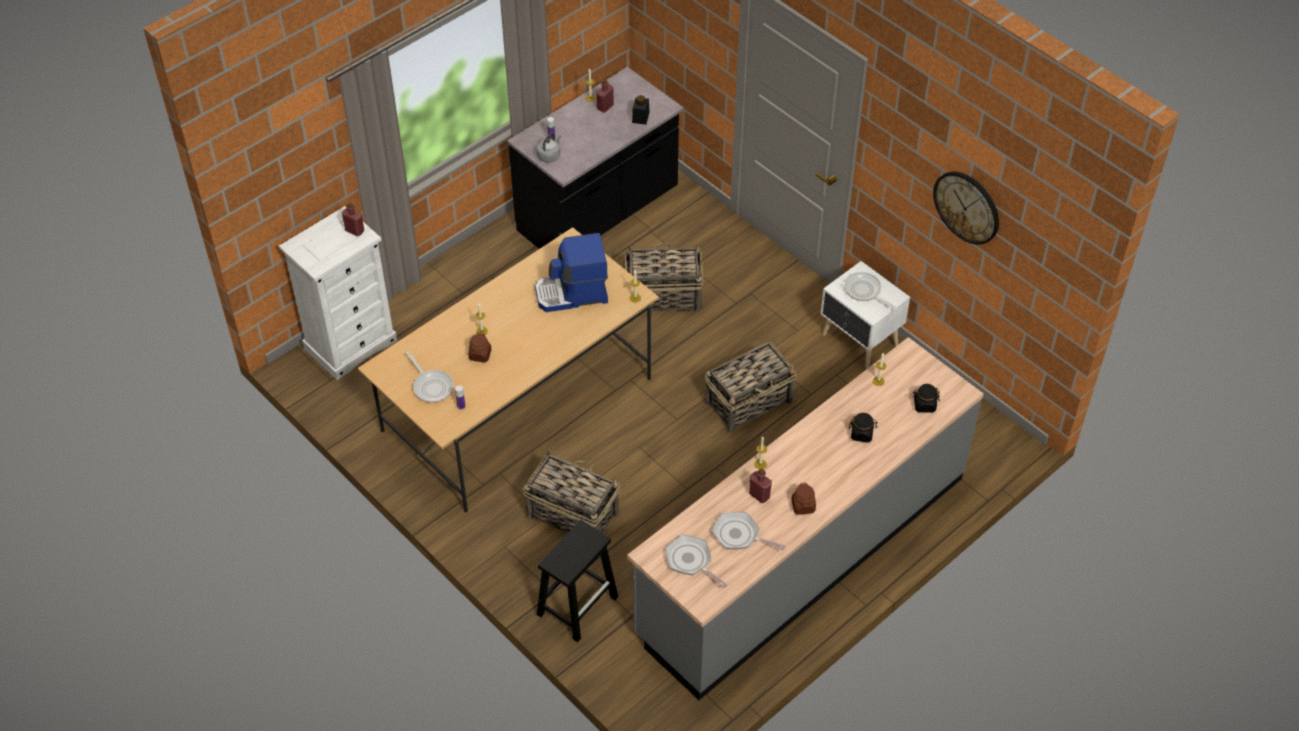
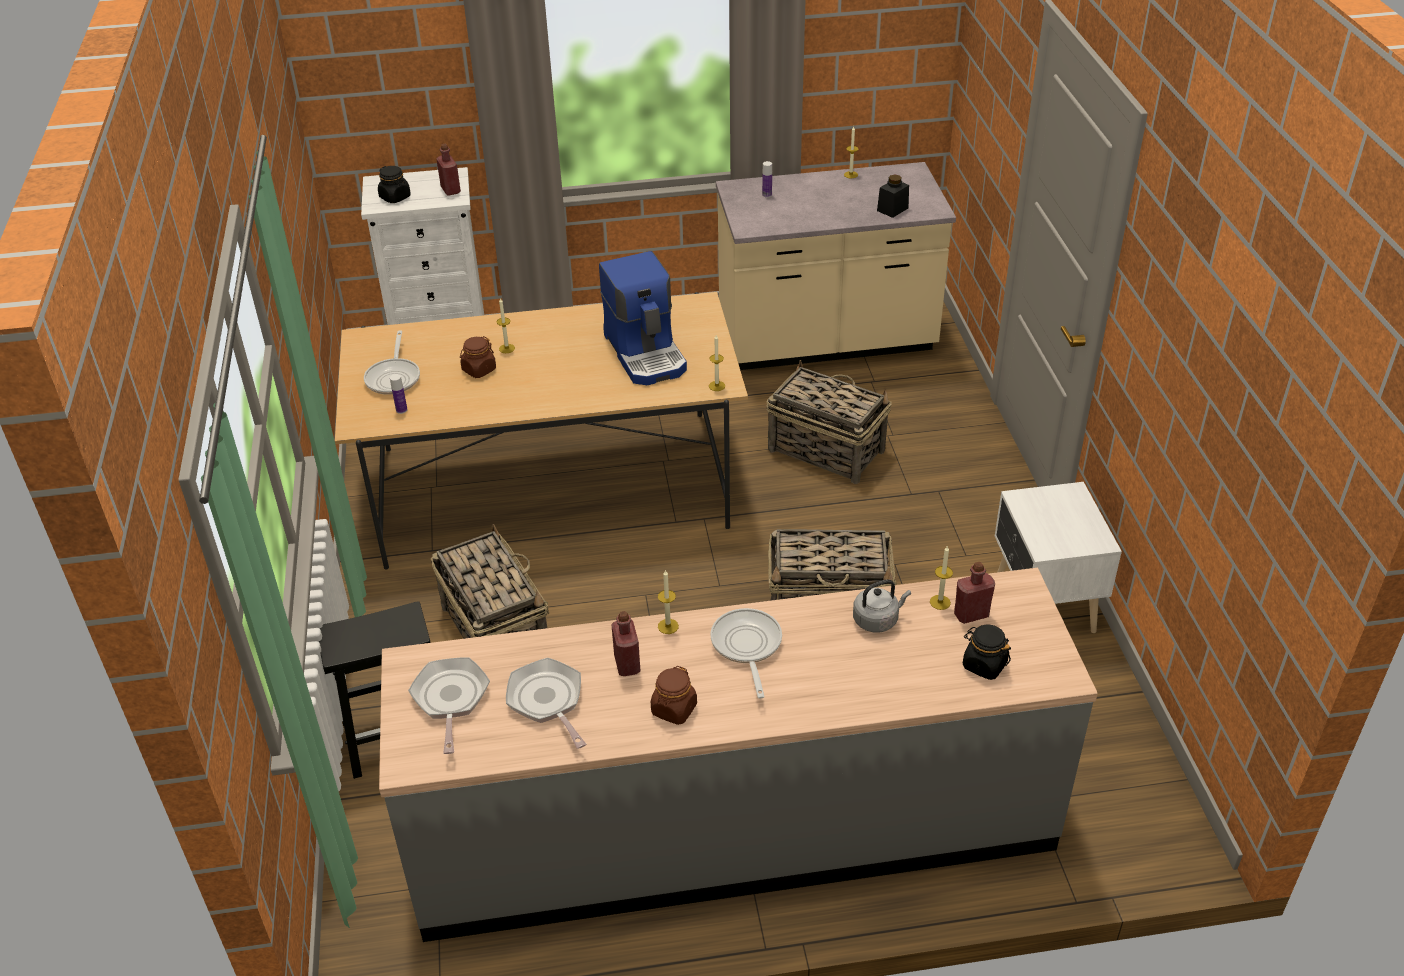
camera: 35 degrees right, 10 degrees down
black counter [507,67,684,249] -> beige counter [716,162,956,370]
coffee machine [535,233,608,312] -> coffee machine turned 135 degrees counterclockwise [599,251,687,385]
grey kettle [537,133,561,162] -> grey kettle moved to [853,579,911,633]
red bottle [596,79,614,113] -> red bottle moved to [954,562,995,624]
frying pan [844,272,898,311] -> frying pan moved to [711,608,782,699]
black jar [849,413,878,442] -> black jar moved to [378,166,411,203]
wall clock [933,171,999,245] -> none

